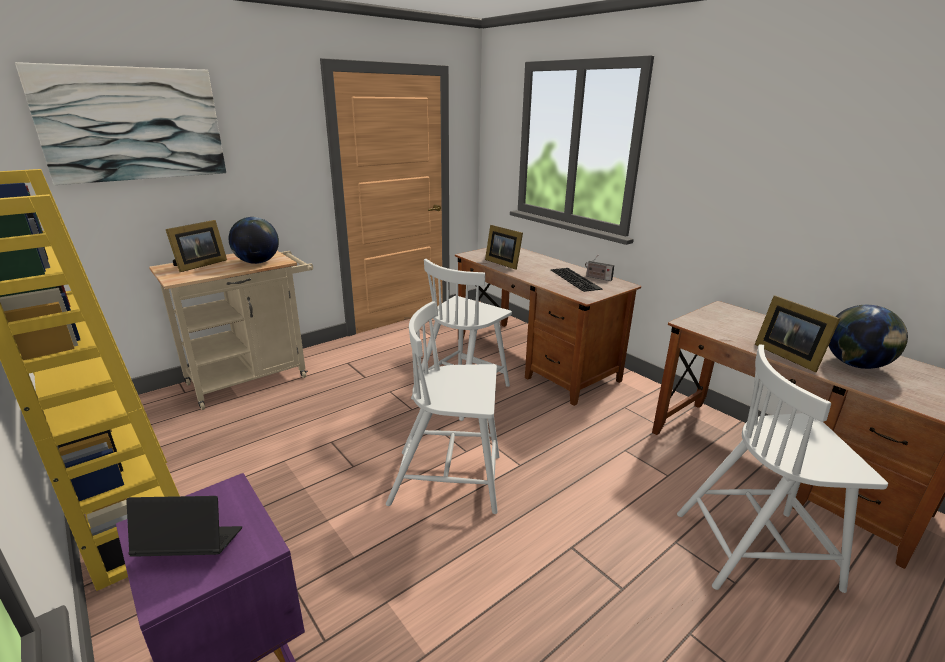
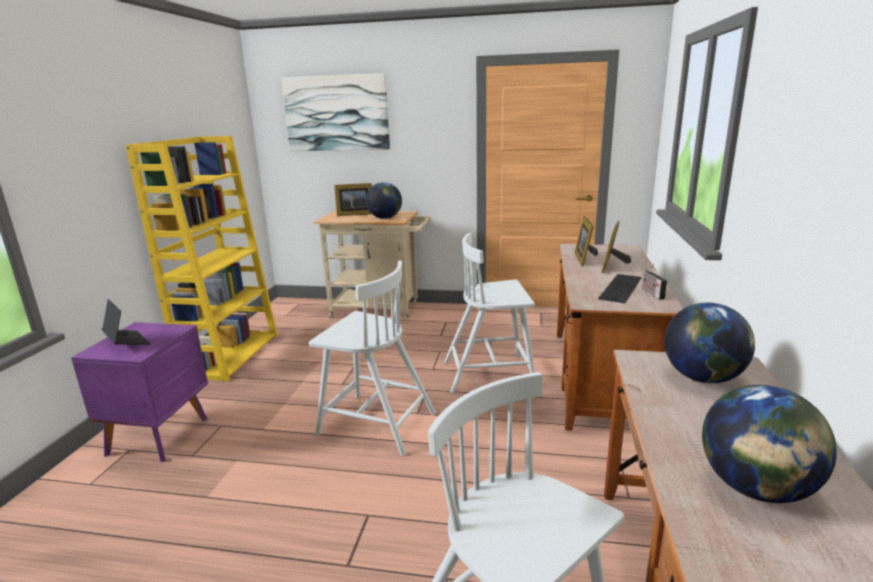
camera: 50 degrees right, 5 degrees down
white chair [386,301,500,514] -> white chair turned 150 degrees clockwise [309,260,436,456]
picture frame [755,295,840,372] -> picture frame moved to [602,221,631,273]
none -> globe [664,303,755,383]

